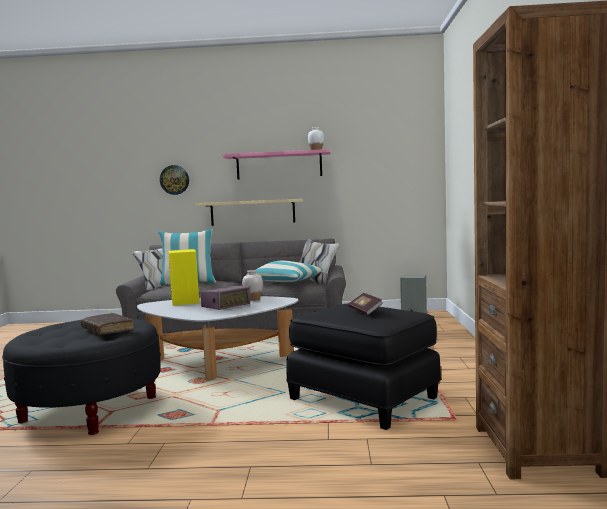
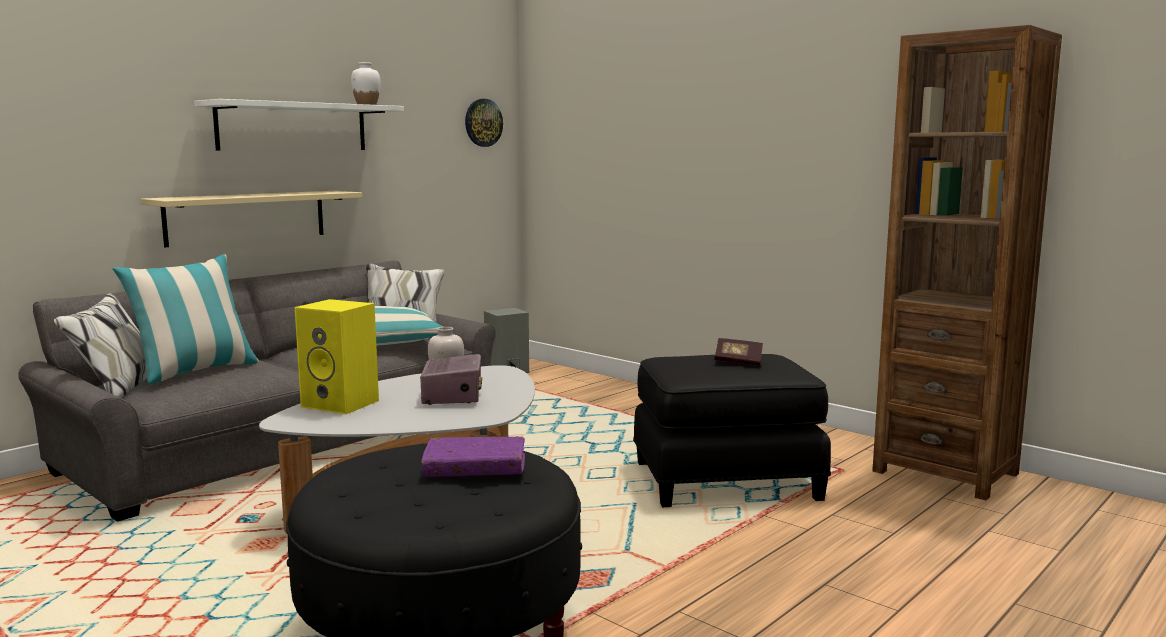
camera: 50 degrees left, 5 degrees up
brown book [81,313,134,335] -> purple book [421,436,525,477]
wall clock [160,165,189,195] -> wall clock moved to [465,99,503,147]
pink shelf [222,149,331,180] -> white shelf [194,99,404,151]

